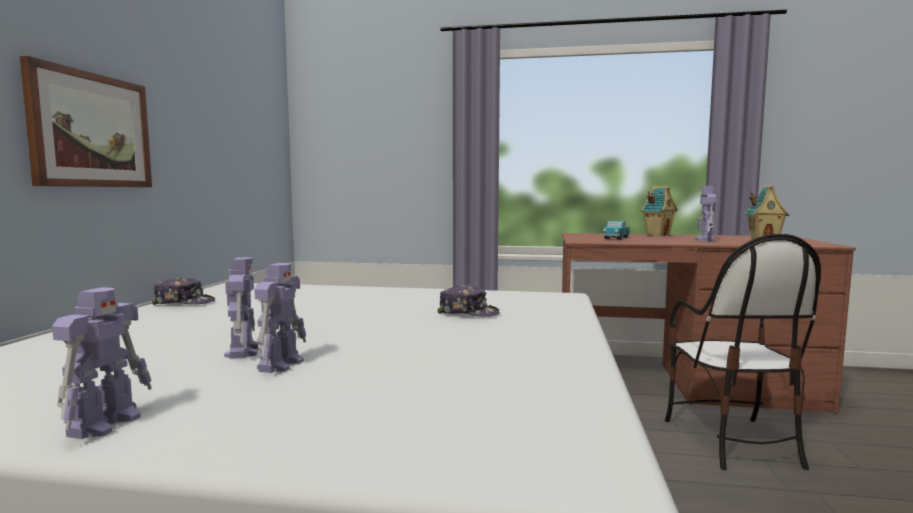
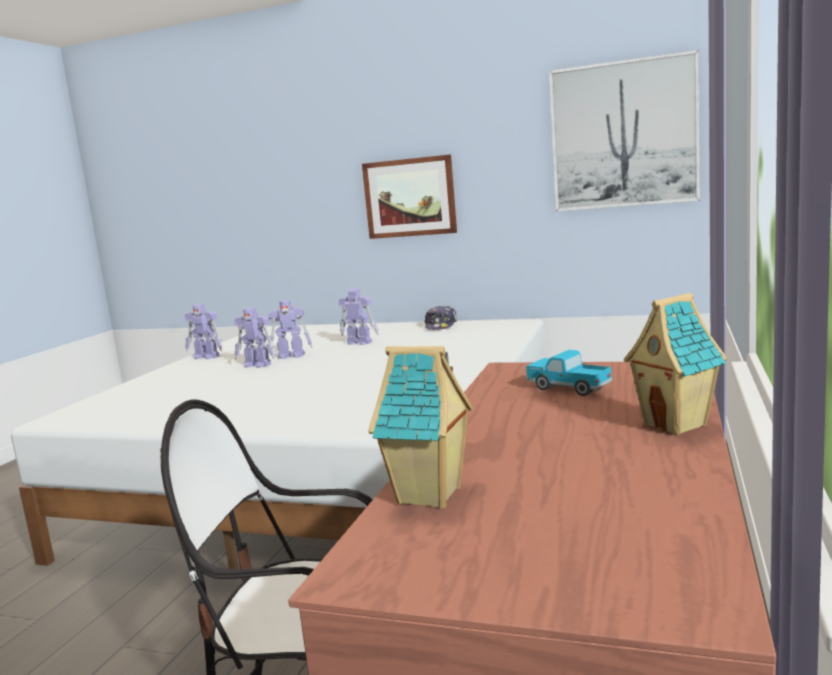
camera: 100 degrees right, 5 degrees up
cap [438,285,500,317] -> none
toy robot [695,186,716,241] -> toy robot moved to [339,289,379,345]
none -> picture [549,50,700,212]

